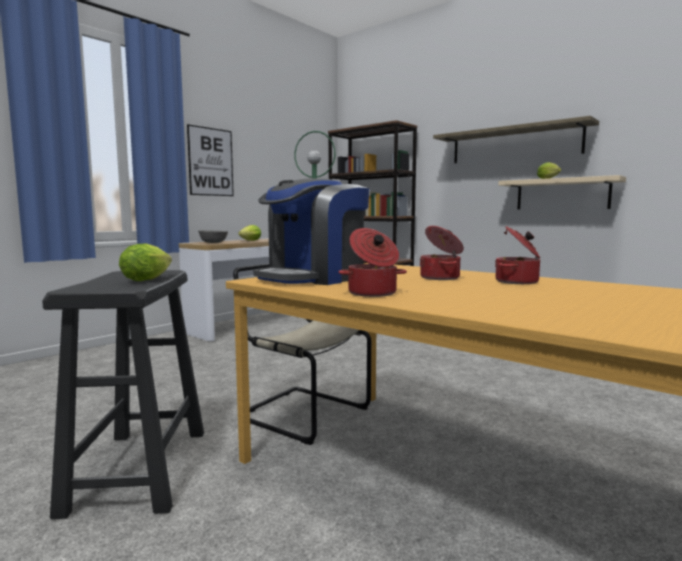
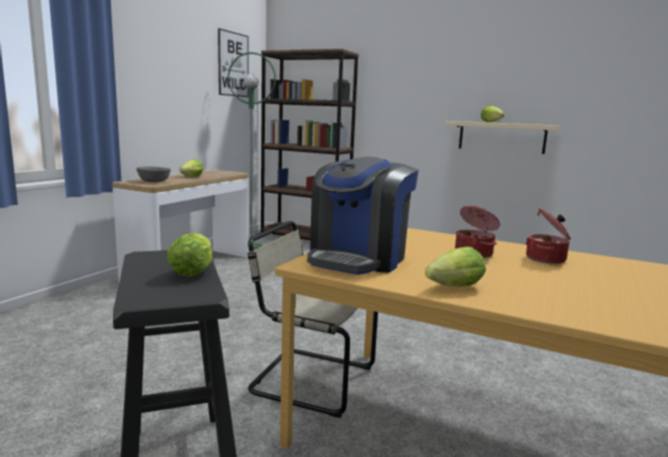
camera: 15 degrees left, 5 degrees up
picture [187,124,234,196] -> picture moved to [218,28,248,97]
cooking pot [339,228,407,297] -> lettuce [425,247,486,287]
shelf [433,116,599,163] -> none

